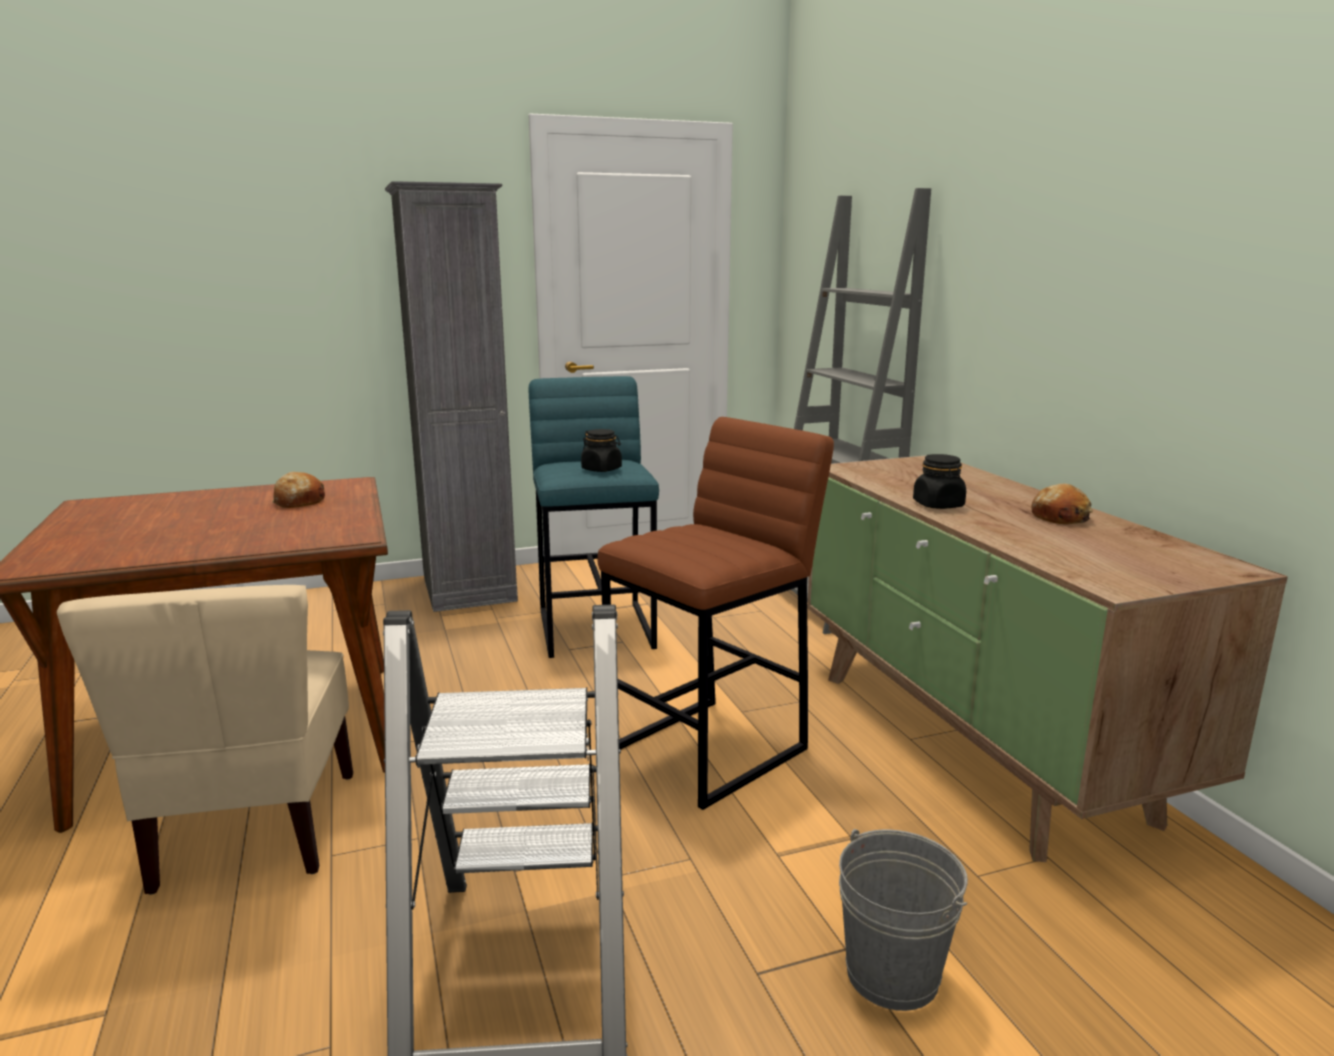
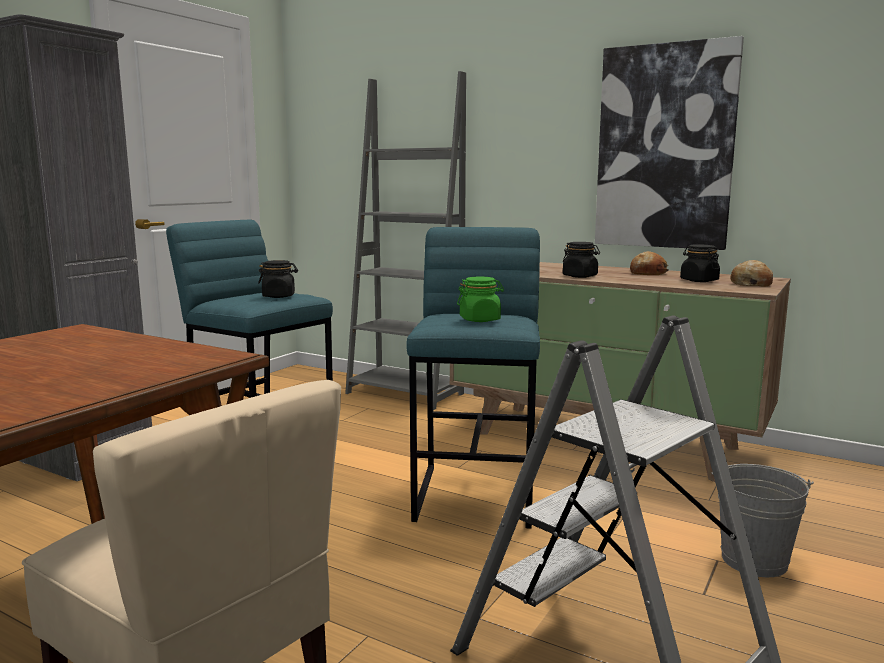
camera: 40 degrees left, 5 degrees down
bread [272,472,325,508] -> bread moved to [730,260,773,287]
brown stool [597,417,834,810] -> turquoise stool [406,227,540,529]
none -> green jar [457,277,504,322]
none -> picture [595,36,744,250]
none -> black jar [680,244,720,282]

